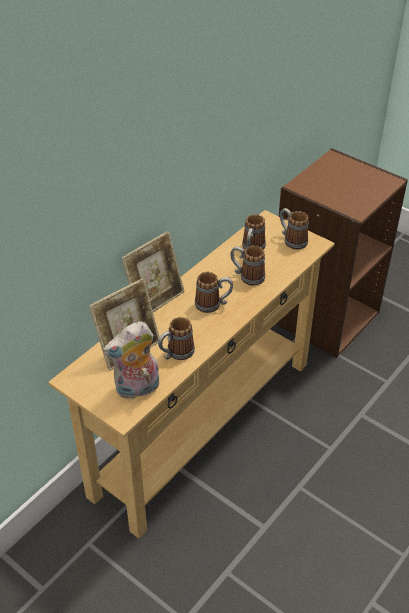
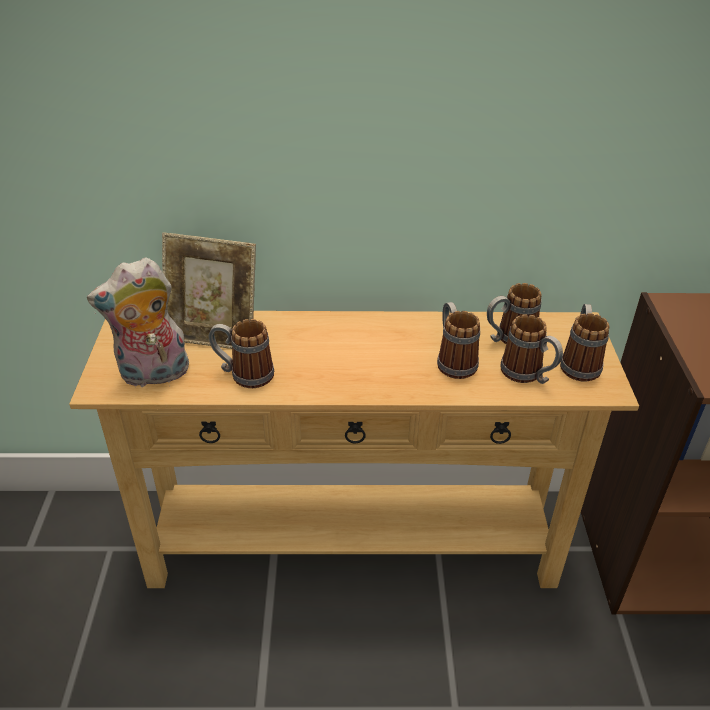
camera: 50 degrees right, 5 degrees down
plush toy [103,321,159,399] -> plush toy turned 45 degrees counterclockwise [87,257,189,388]
picture frame [121,231,185,312] -> none
mug [195,271,233,313] -> mug moved to [500,314,563,384]

